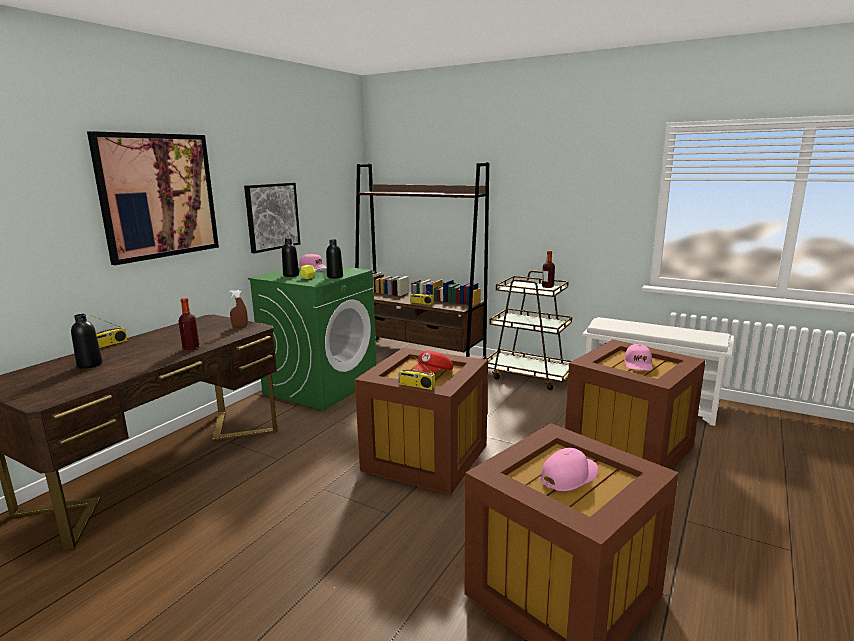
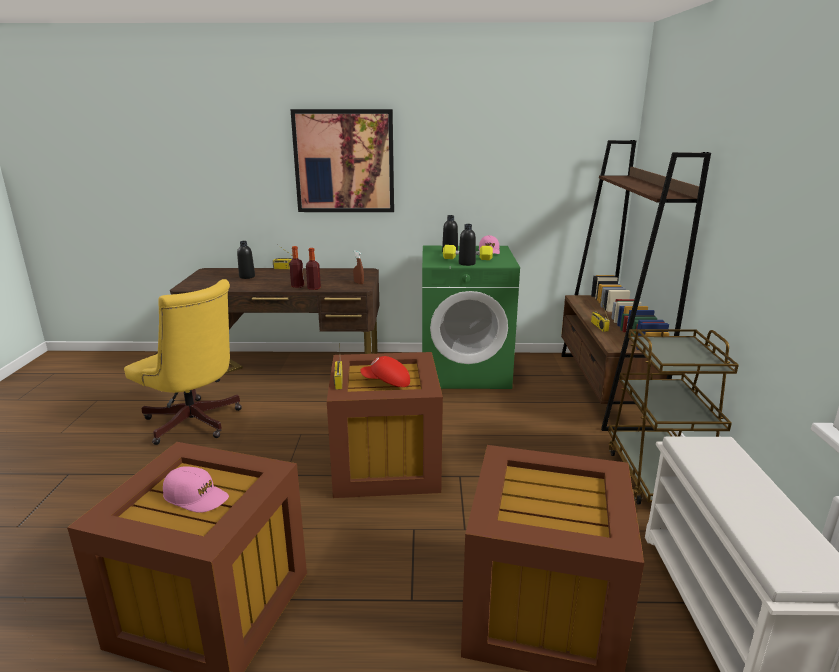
camera: 60 degrees right, 5 degrees up
picture [244,183,300,253] -> none
bottle [542,251,555,288] -> bottle moved to [306,248,321,290]
pink cap [624,344,652,371] -> none
none -> yellow office chair [124,279,242,445]

